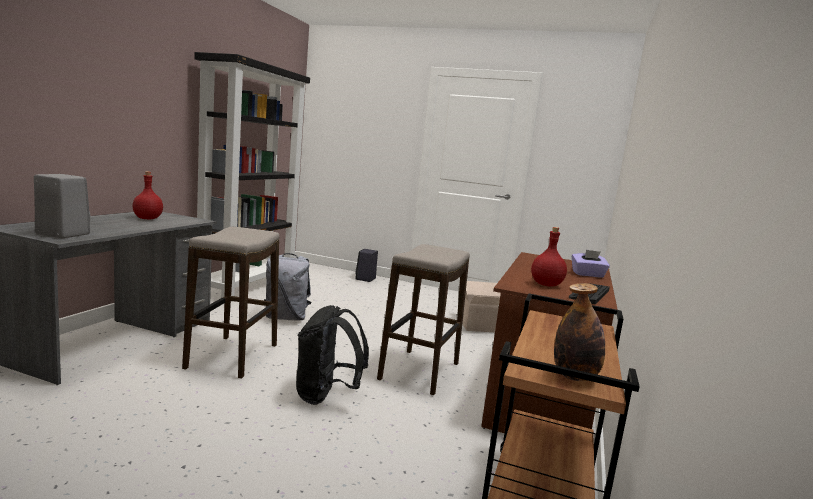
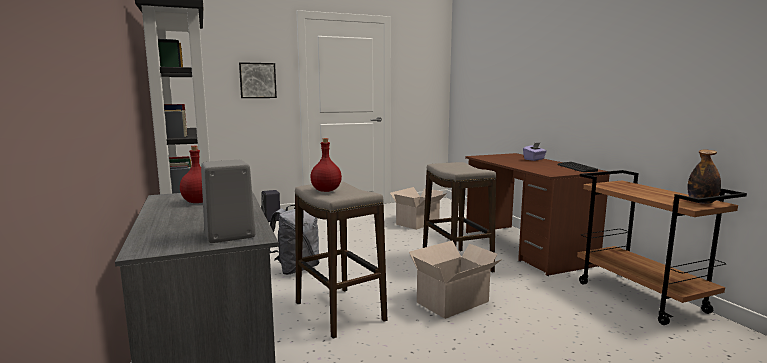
camera: 40 degrees left, 0 degrees up
black backpack [296,305,369,405] -> cardboard box [409,240,502,319]
red bottle [531,227,567,286] -> red bottle moved to [310,138,342,192]
none -> picture [239,62,277,98]

